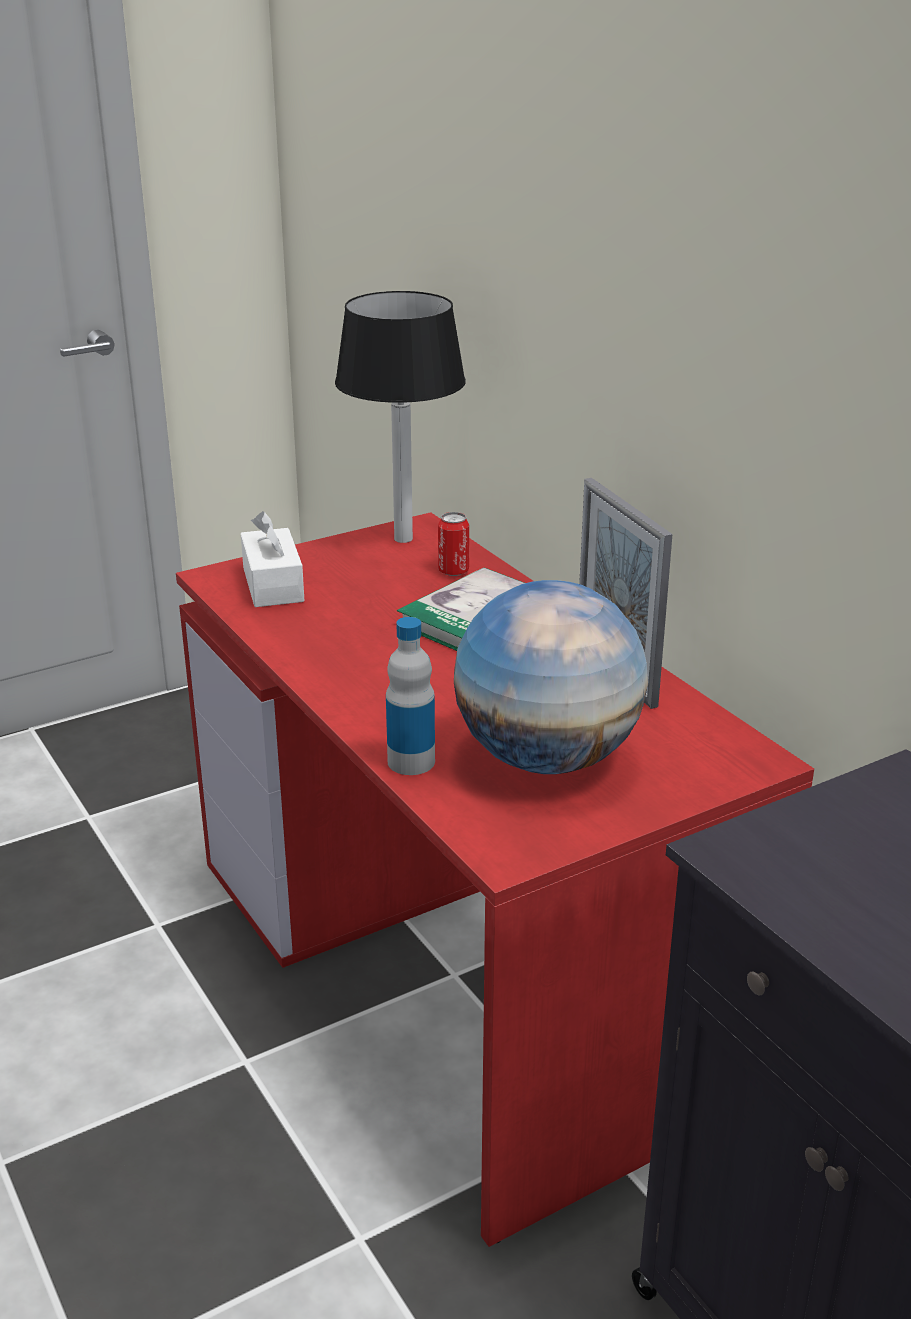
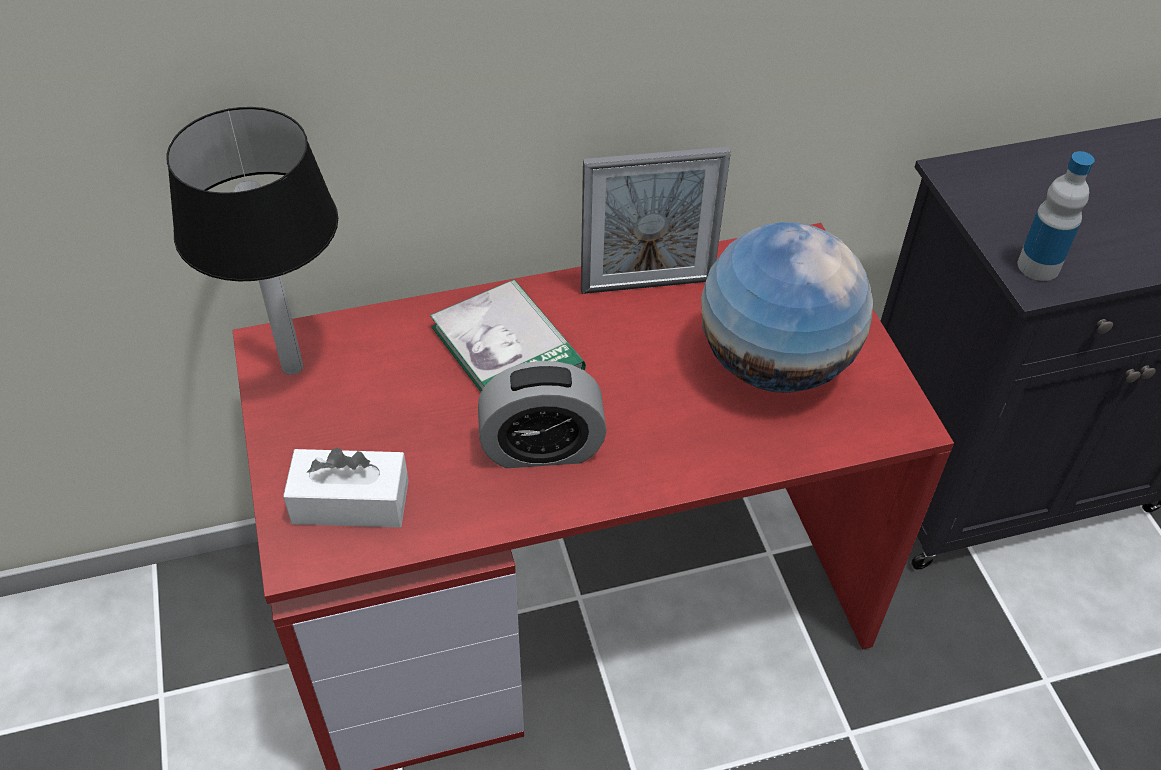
camera: 75 degrees left, 20 degrees up
bottle [386,617,435,775] -> bottle moved to [1018,151,1095,281]
can [438,512,469,576] -> none
none -> alarm clock [478,361,607,468]

